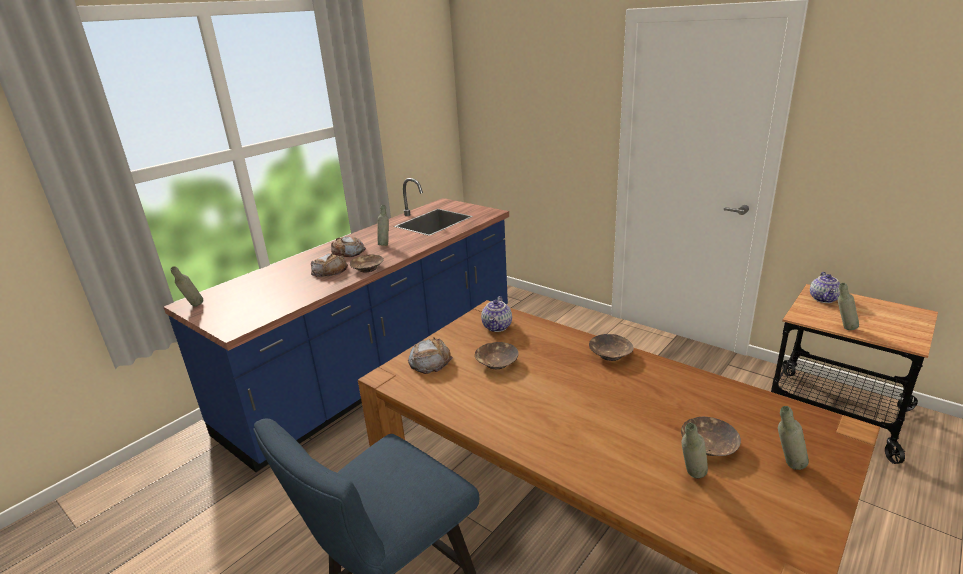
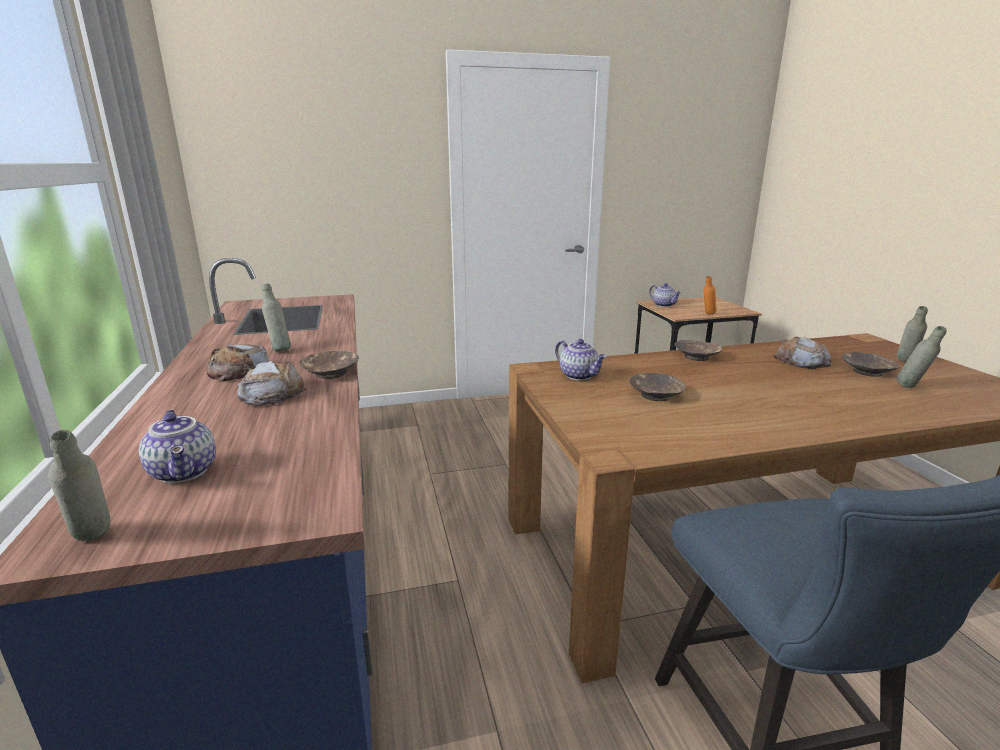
camera: 55 degrees left, 5 degrees down
bread [408,338,453,374] -> bread moved to [774,337,831,369]
grey bottle [838,283,859,330] -> orange bottle [704,276,716,314]
none -> teapot [139,410,216,483]

